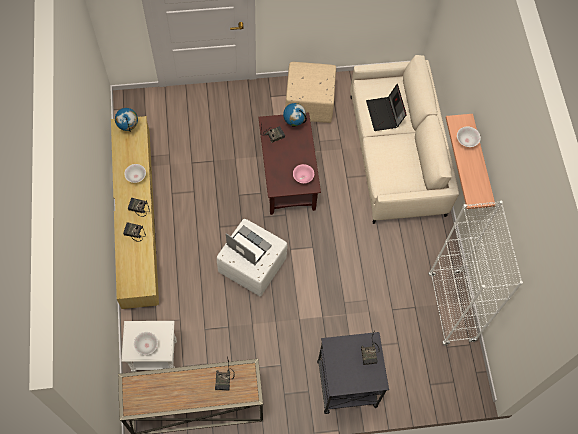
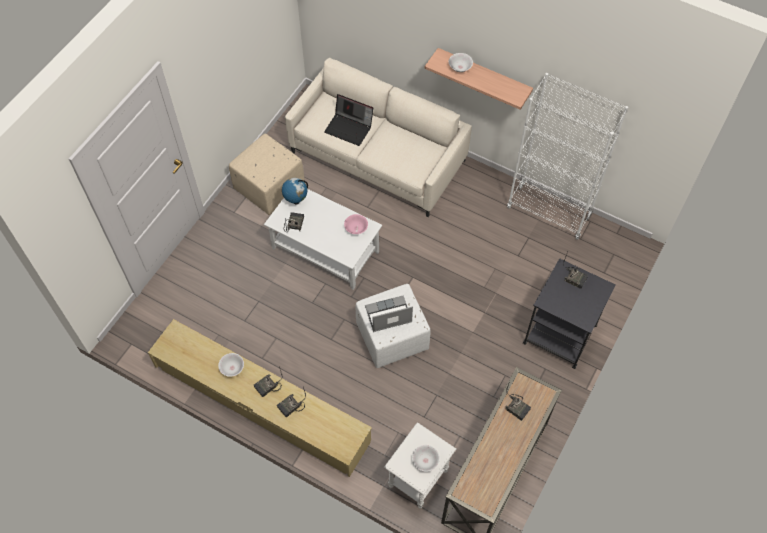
camera: 50 degrees left, 5 degrees down
globe [115,108,138,132] -> none
brown coffee table [258,112,321,215] -> white coffee table [264,189,382,290]

